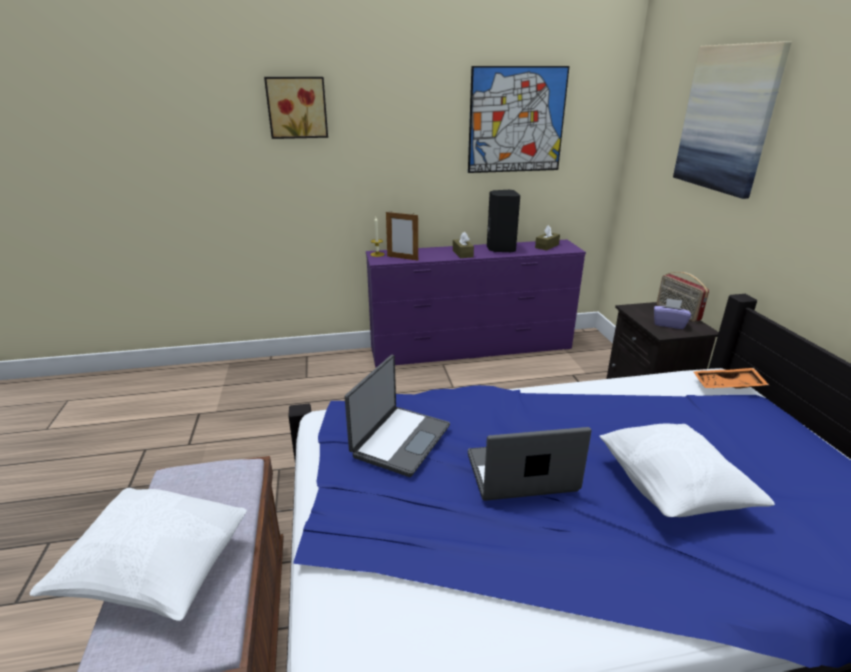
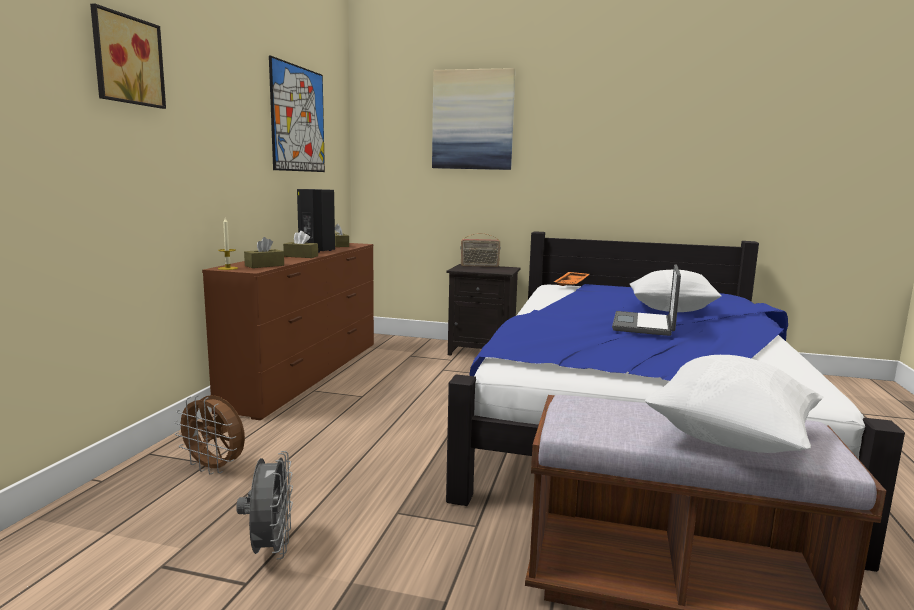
camera: 65 degrees left, 15 degrees down
laptop [345,355,450,477] -> none
purple dresser [366,240,586,367] -> brown dresser [202,243,374,420]
picture frame [386,211,418,261] -> brown tissue box [244,237,284,268]
purple tissue box [654,298,691,329] -> none
none -> brown fan [174,395,245,474]
none -> grey fan [236,451,293,559]

